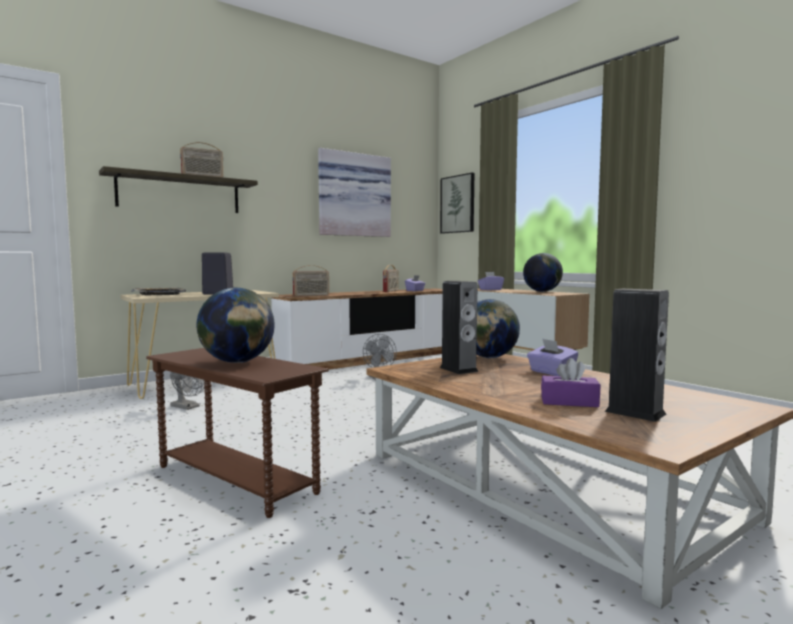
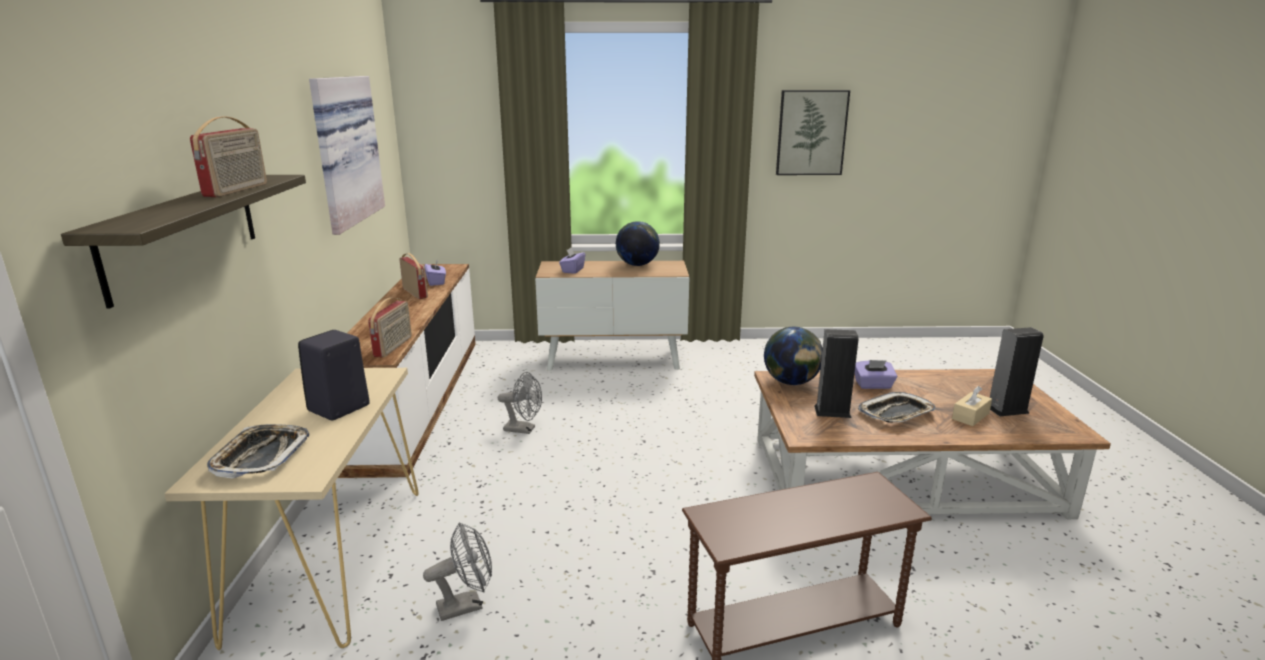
camera: 55 degrees left, 15 degrees up
globe [196,287,275,363] -> none
picture [440,173,474,234] -> picture moved to [776,90,850,175]
purple tissue box [541,358,600,407] -> beige tissue box [952,386,992,426]
none -> tray [858,392,936,423]

